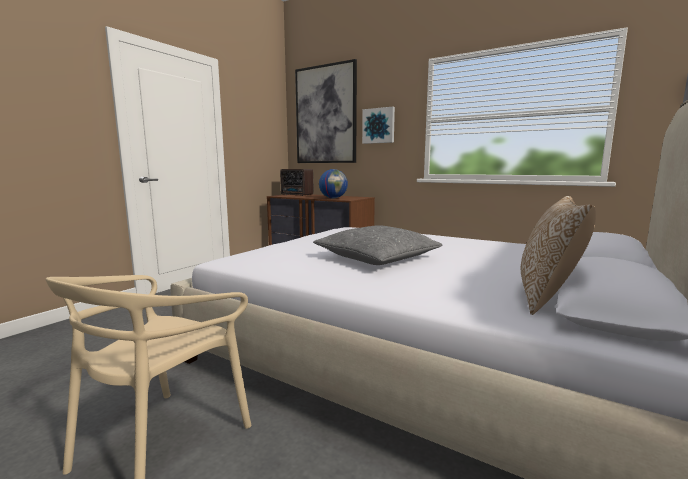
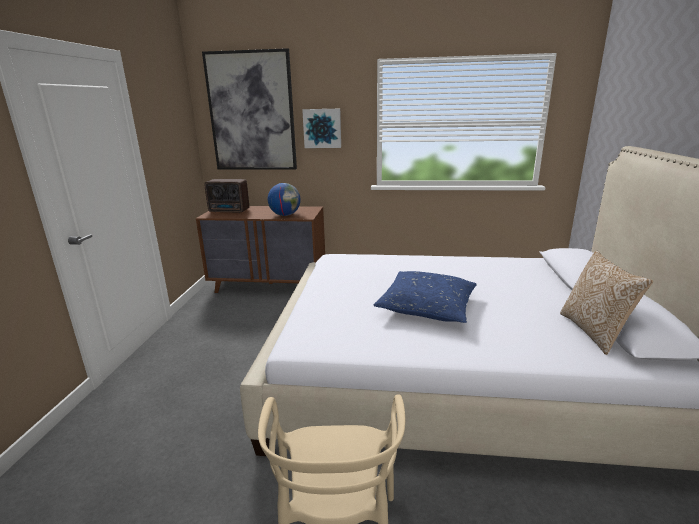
camera: 25 degrees left, 10 degrees up
grey pillow [313,225,443,265] -> blue pillow [374,271,477,323]

